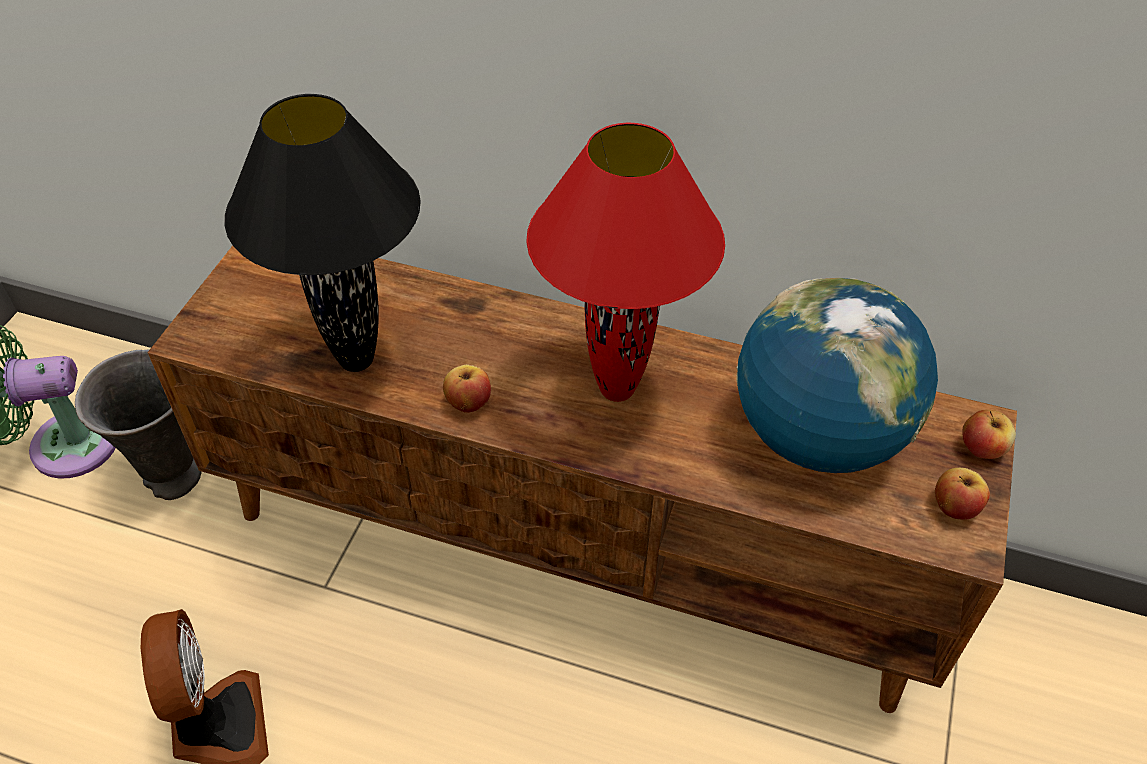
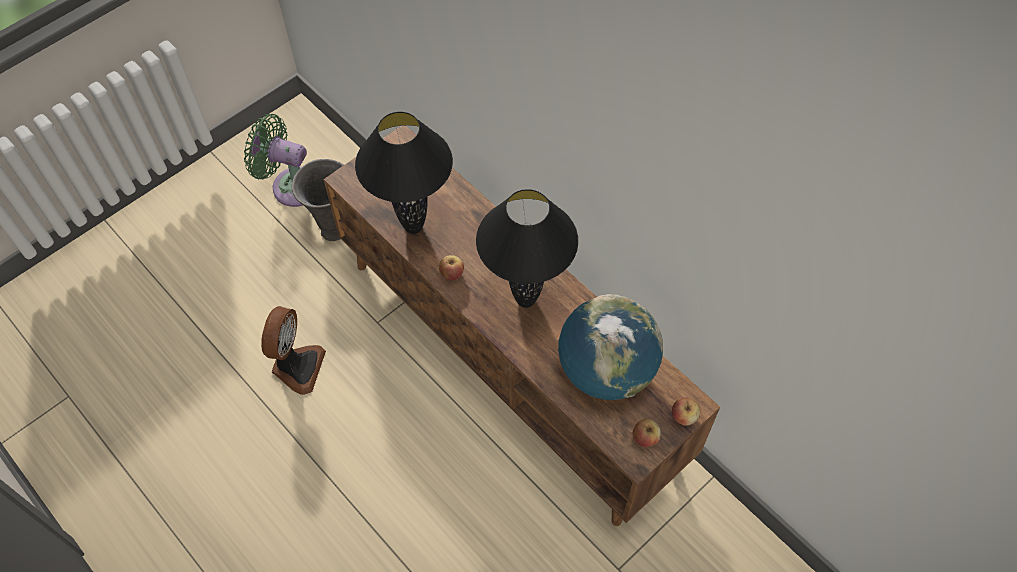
camera: 30 degrees right, 10 degrees up
red table lamp [526,123,725,402] -> black table lamp [476,189,578,308]

